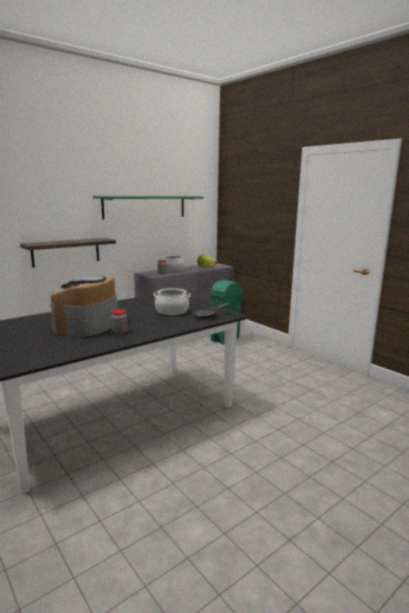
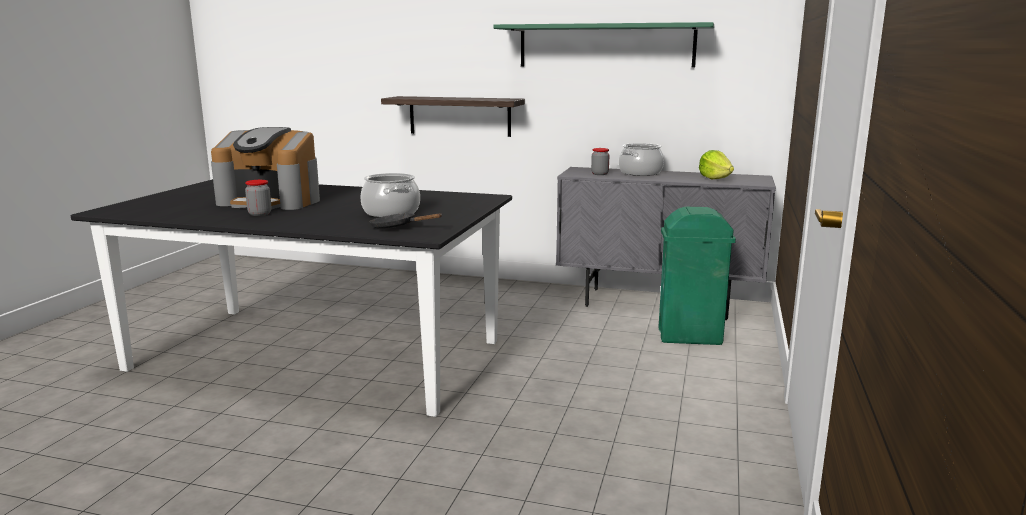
camera: 55 degrees right, 0 degrees up
coffee machine [50,274,117,337] -> coffee machine turned 150 degrees counterclockwise [211,127,320,210]

